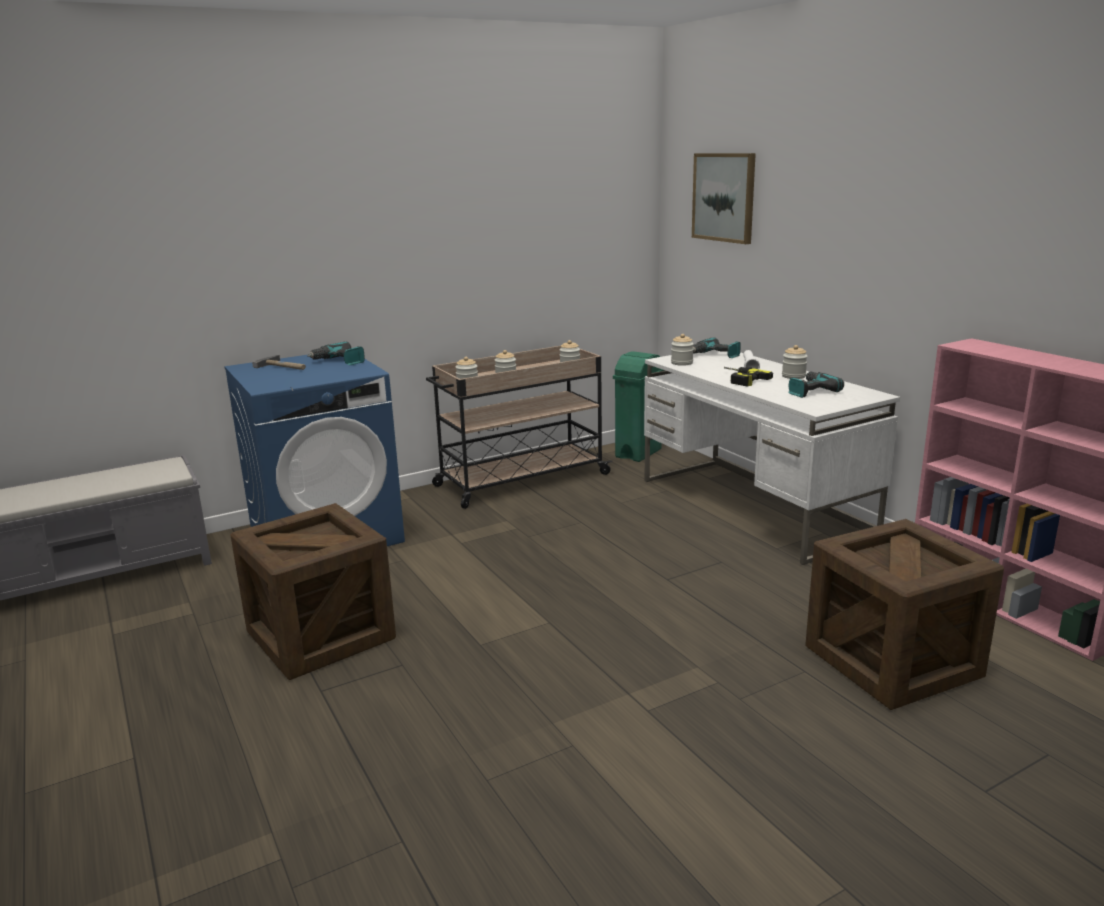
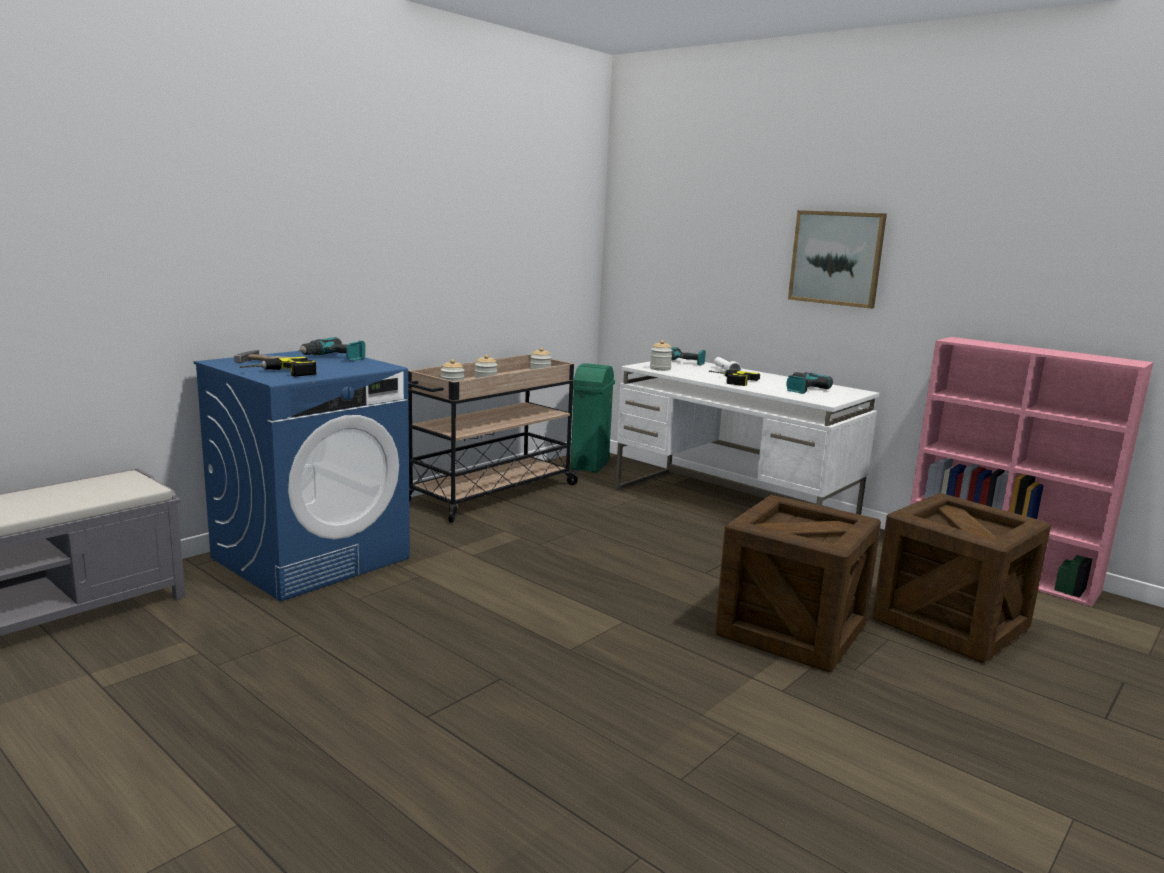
camera: 20 degrees left, 5 degrees down
crate [230,503,396,680] -> crate moved to [715,495,881,672]
picture [692,153,756,244] -> picture moved to [788,210,887,309]
jar [782,345,808,379] -> none
none -> power drill [240,357,316,377]

